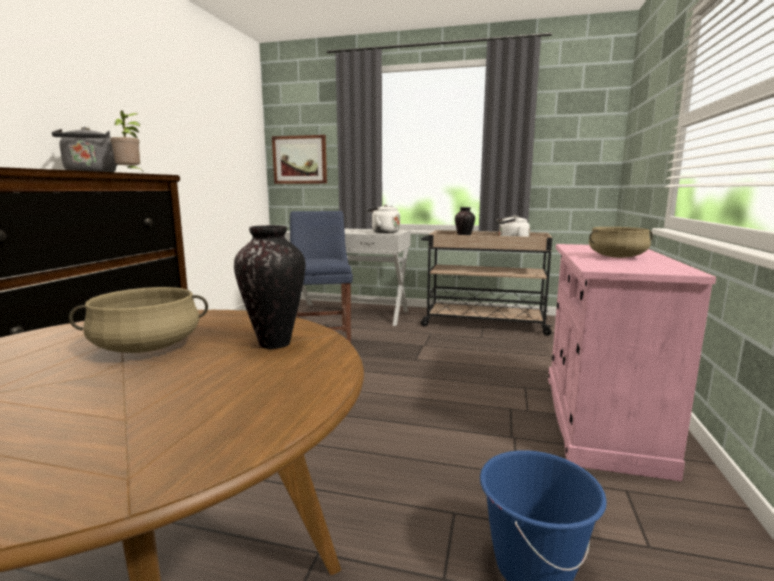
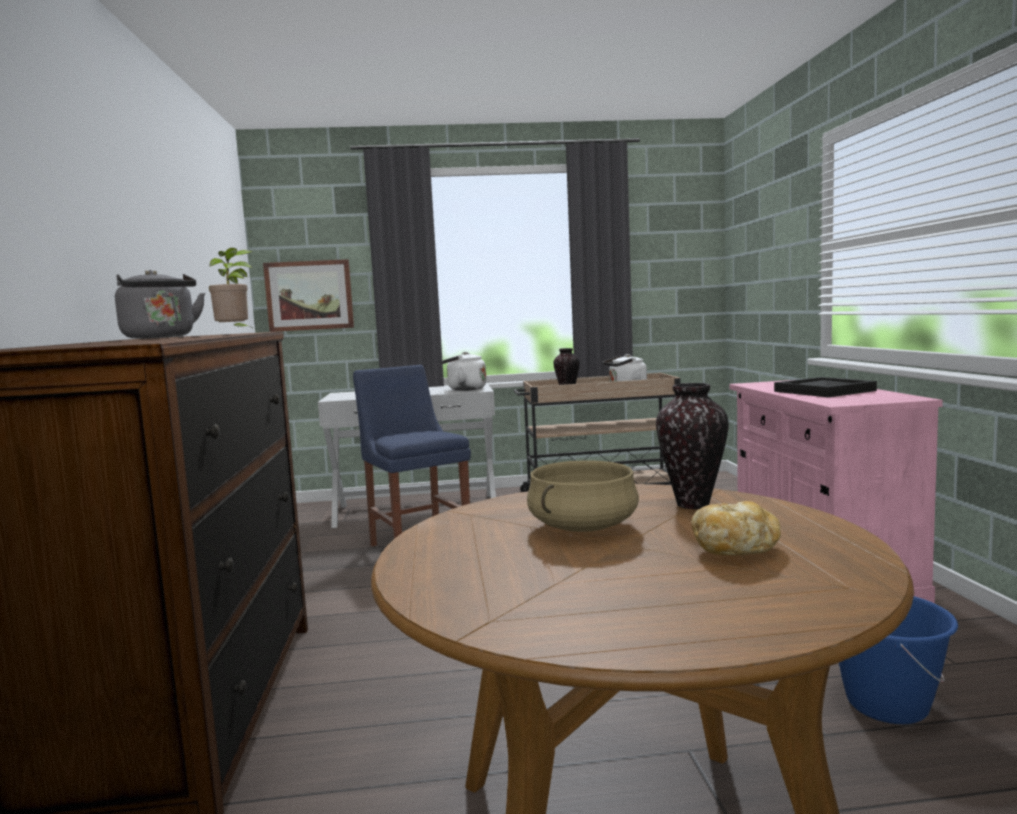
camera: 20 degrees left, 5 degrees down
beige cooking pot [589,227,653,258] -> black tray [774,377,877,397]
none -> bread [692,501,781,555]

